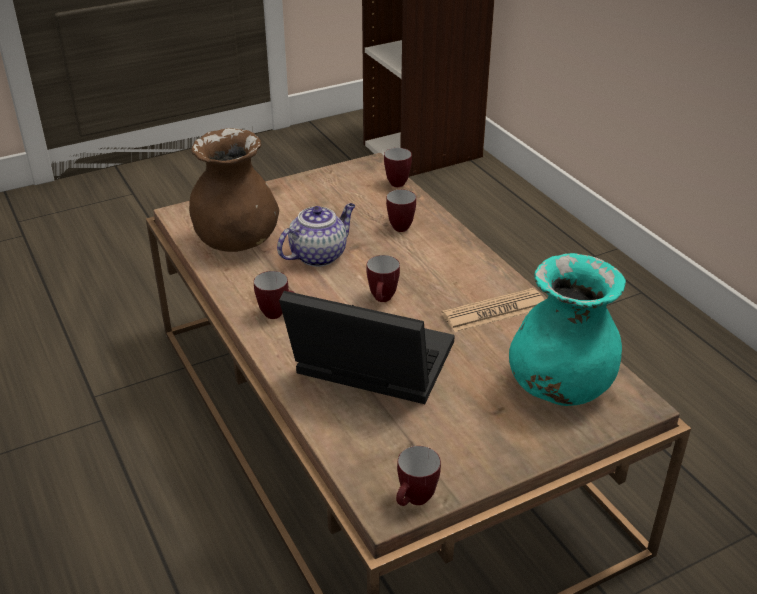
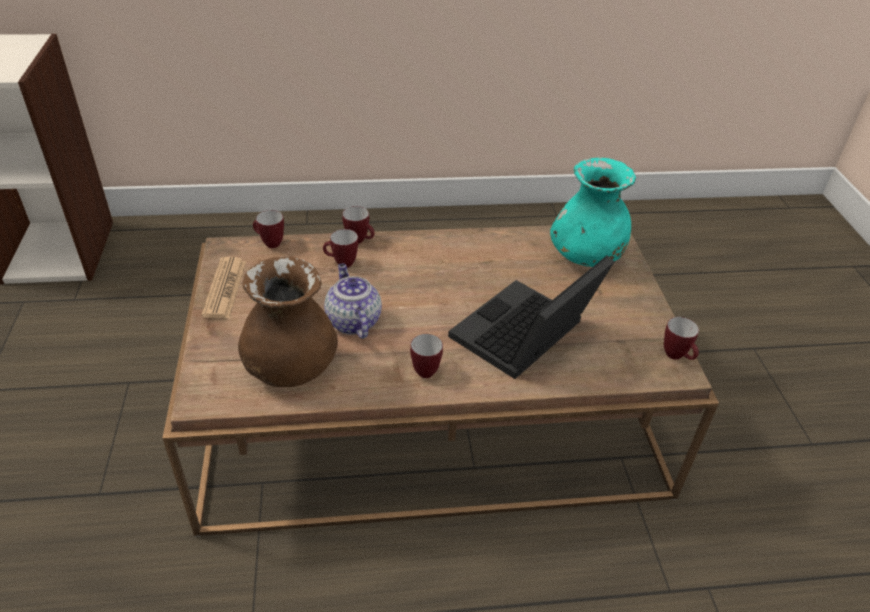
camera: 70 degrees left, 5 degrees up
mug [367,255,400,302] -> mug moved to [342,206,375,244]
newspaper [441,288,544,332] -> newspaper moved to [201,256,246,318]

